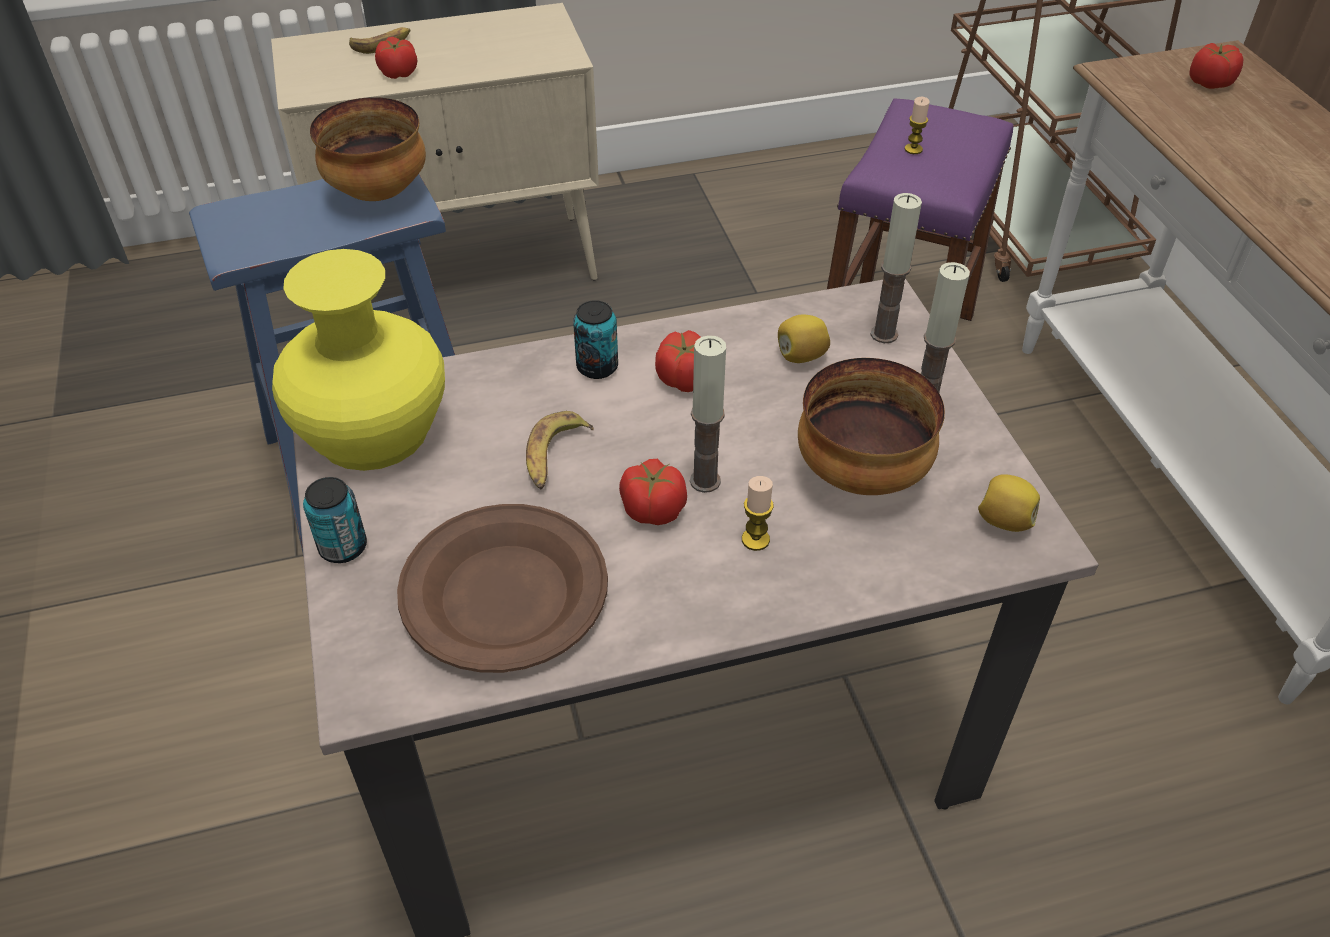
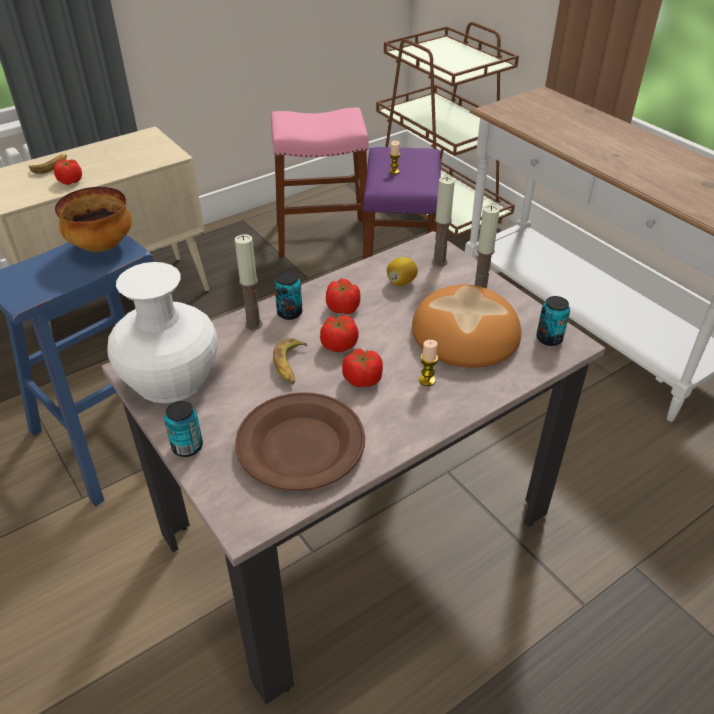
camera: 20 degrees left, 5 degrees down
yellow vase [272,249,445,471] -> white vase [107,262,218,403]
candle [690,335,726,493] -> candle moved to [235,234,262,330]
bowl [798,358,945,495] -> bread [412,285,521,368]
lemon [978,474,1040,532] -> can [536,296,570,346]
tomato [1190,43,1243,89] -> tomato moved to [320,315,359,352]
none -> pink stool [271,108,369,258]

